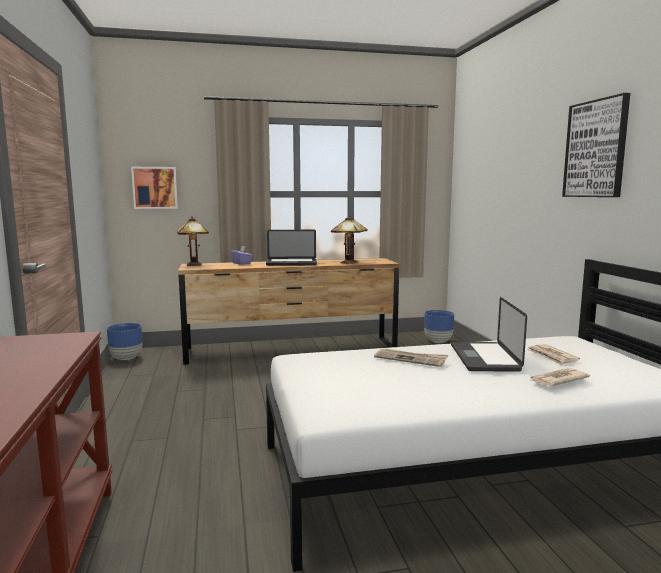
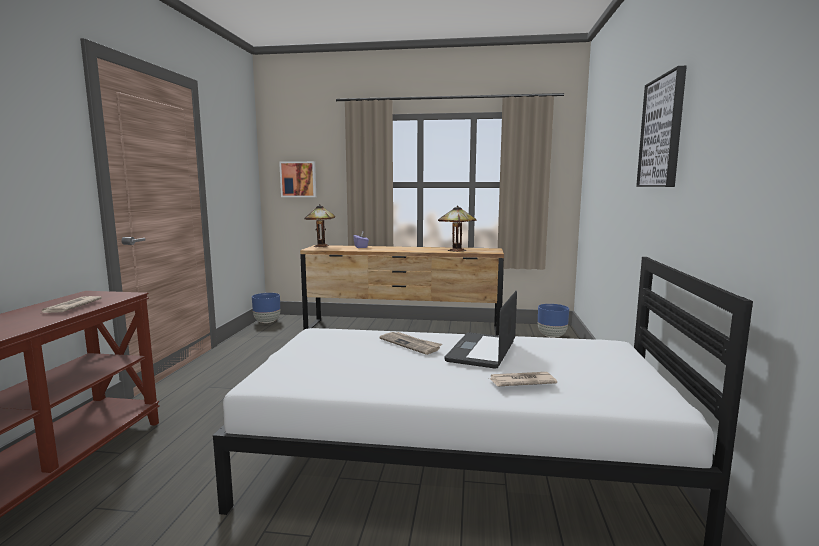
camera: 20 degrees right, 0 degrees up
laptop [266,230,317,266] -> none
newspaper [527,344,580,366] -> newspaper moved to [41,296,102,313]

